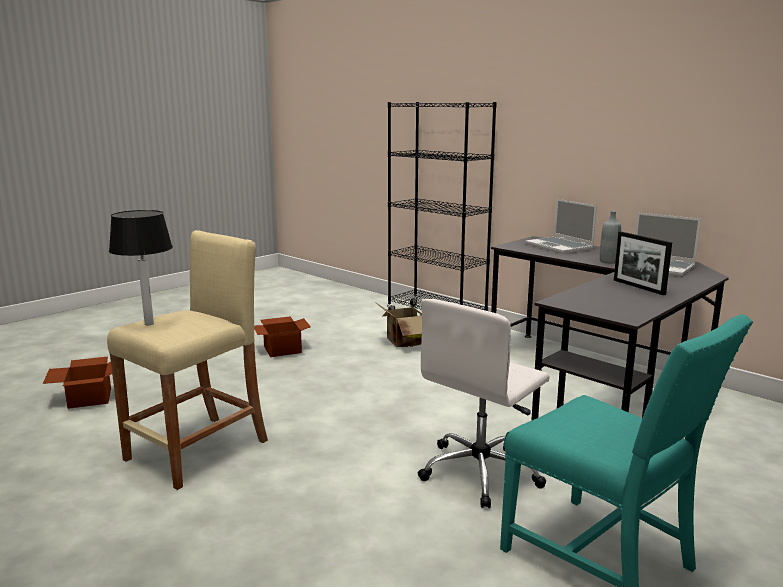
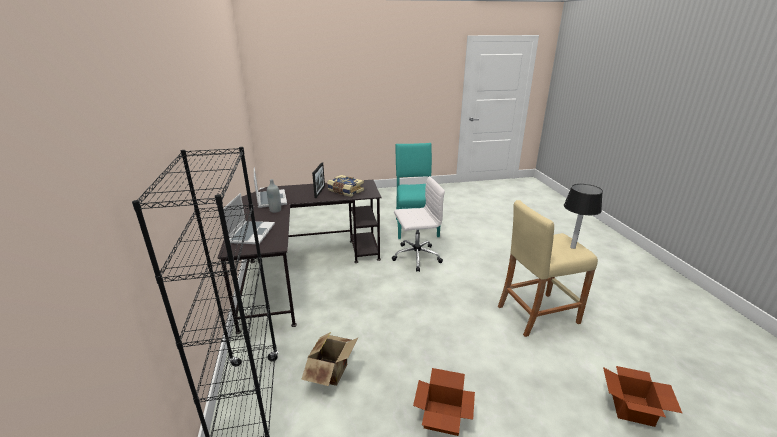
camera: 145 degrees left, 10 degrees up
none -> book [327,175,364,197]

